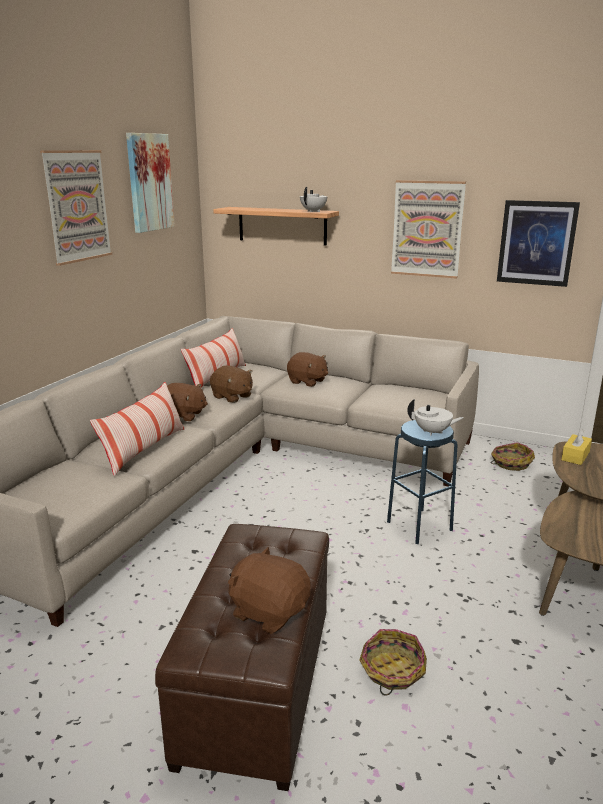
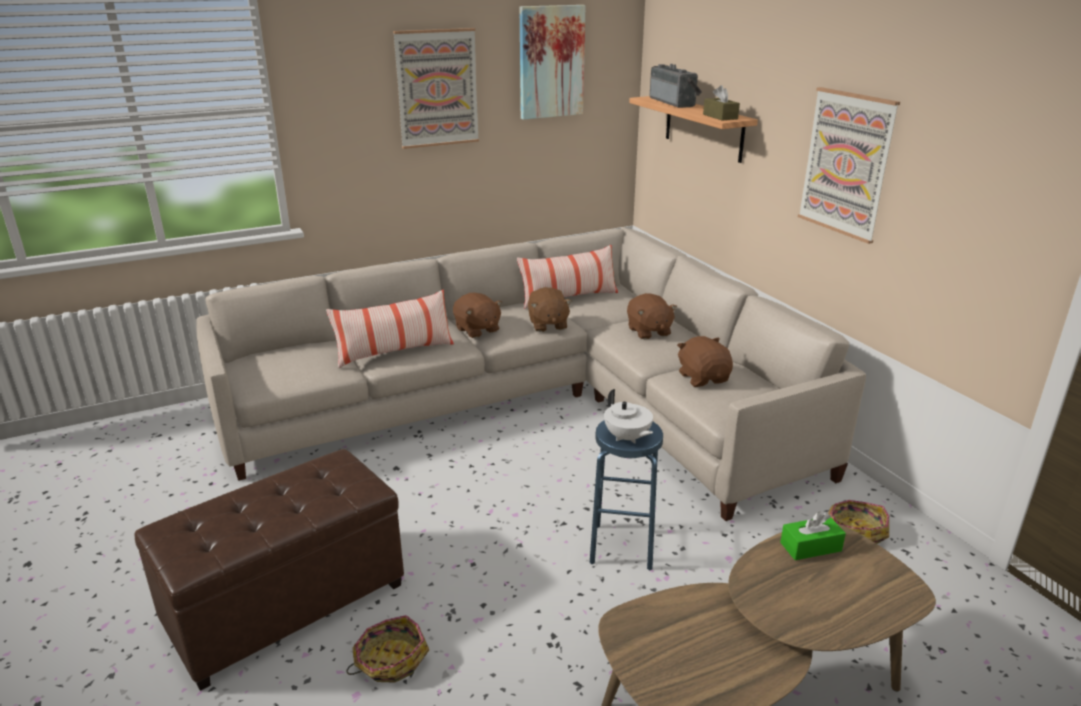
camera: 40 degrees right, 5 degrees up
brown plush toy [228,547,311,634] -> brown plush toy moved to [677,336,733,387]
white teapot [300,187,327,212] -> brown tissue box [703,85,740,120]
picture [497,200,580,287] -> none
yellow tissue box [561,429,592,465] -> green tissue box [780,512,846,560]
none -> radio [650,64,702,108]

